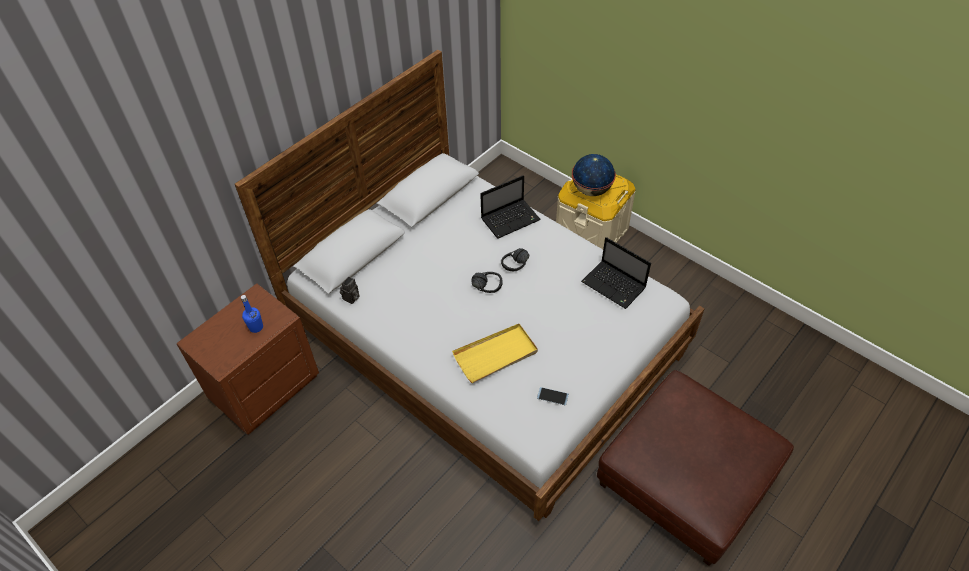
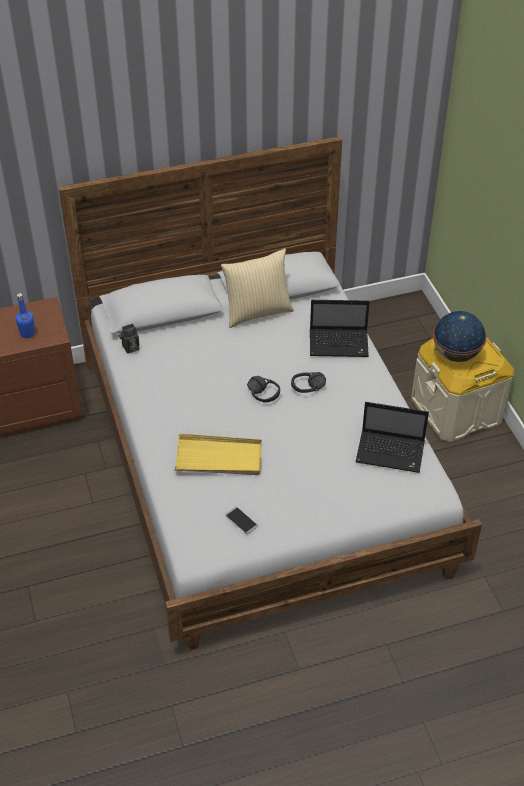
camera: 30 degrees right, 5 degrees down
laptop [581,237,651,309] -> laptop turned 60 degrees counterclockwise [356,402,429,473]
brown ottoman [597,370,794,566] -> none
none -> pillow [221,248,294,328]

